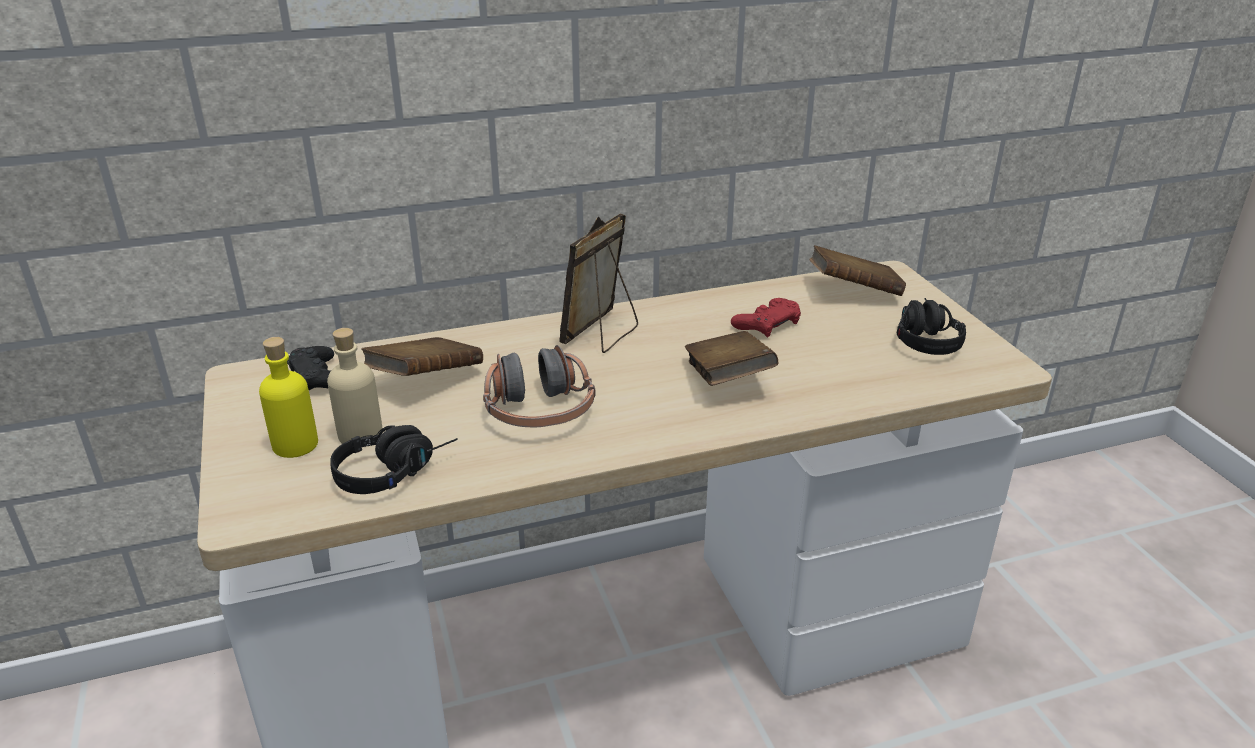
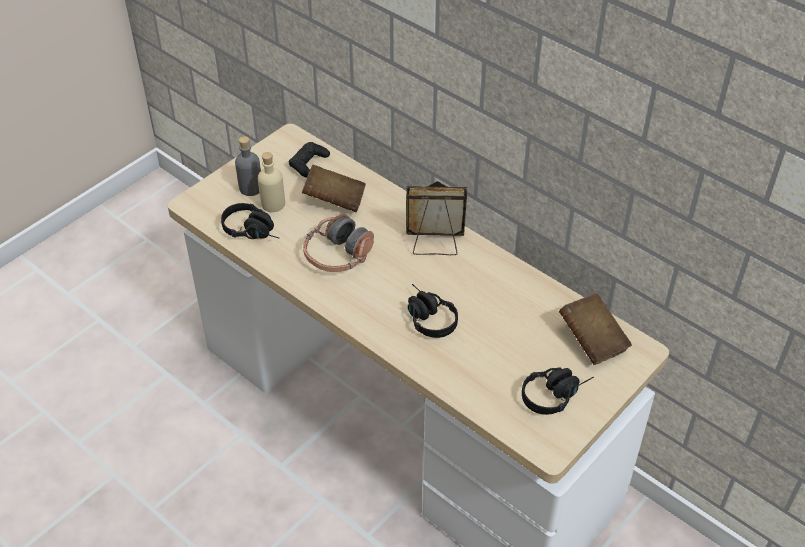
camera: 60 degrees right, 15 degrees up
yellow bottle [259,337,318,458] -> grey bottle [235,136,261,196]
brown book [685,331,779,386] -> black headphones [408,284,458,338]
red game controller [731,298,801,338] -> none

